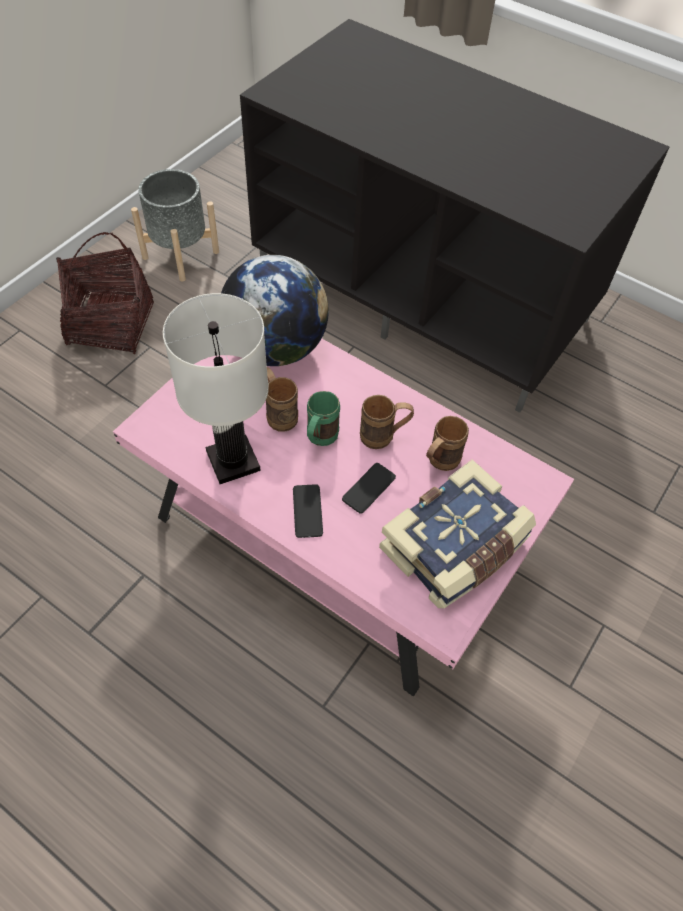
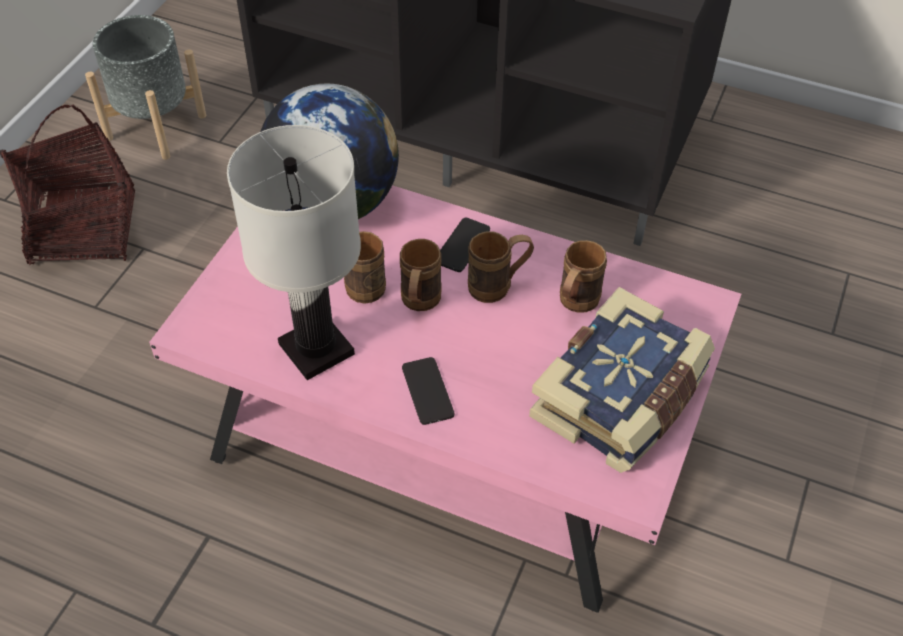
camera: 10 degrees left, 5 degrees down
green mug [307,391,340,446] -> brown mug [400,239,442,311]
phone [342,463,396,514] -> phone moved to [440,217,490,272]

